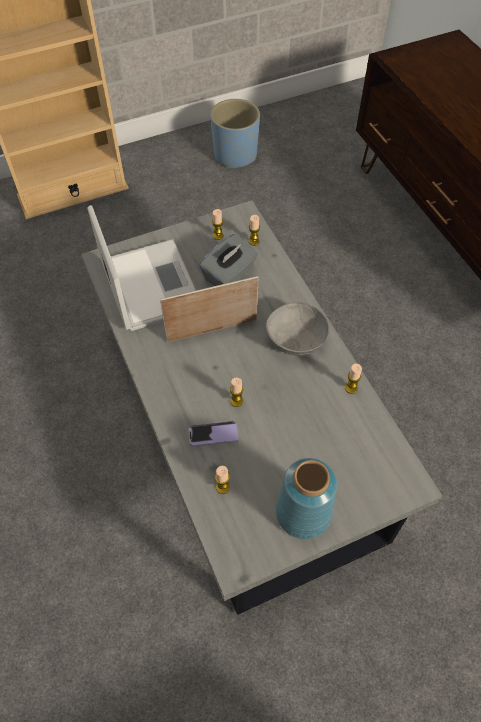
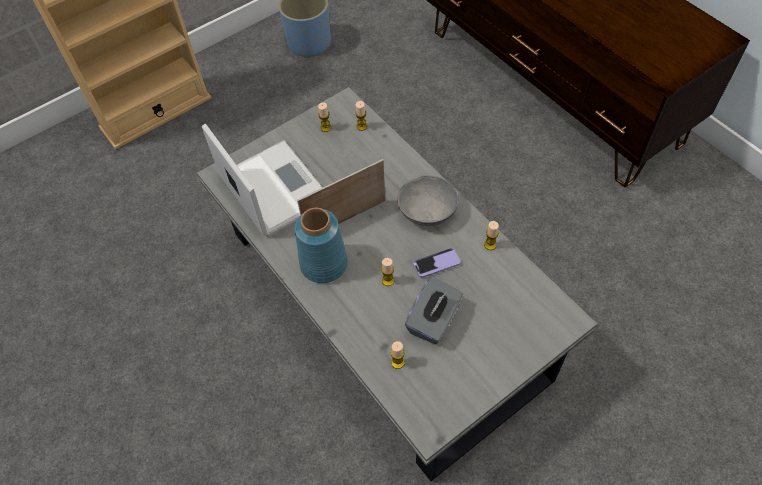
camera: 10 degrees left, 0 degrees up
phone [189,421,238,446] -> phone moved to [413,248,460,278]
grey tissue box [199,234,258,286] -> grey tissue box moved to [405,276,463,344]
blue vase [276,458,337,539] -> blue vase moved to [294,208,348,283]

